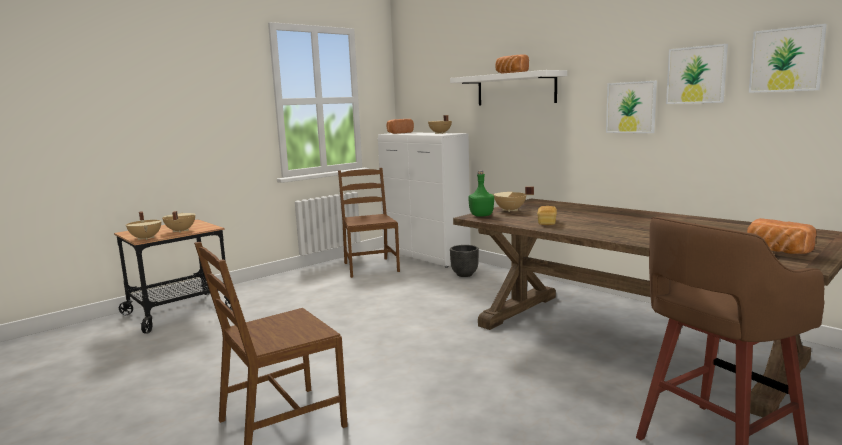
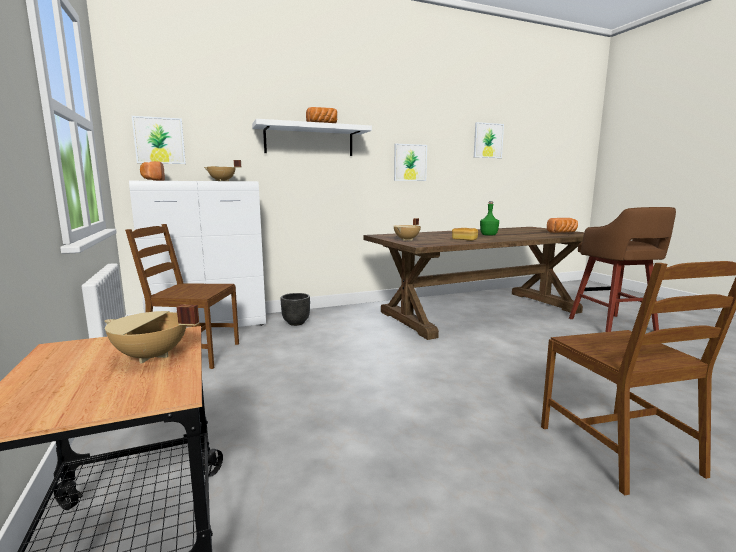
camera: 70 degrees left, 0 degrees up
beige cooking pot [126,211,162,240] -> none
green bottle [468,170,494,217] -> green bottle moved to [480,201,499,236]
picture [666,44,728,104] -> picture moved to [132,116,186,164]

